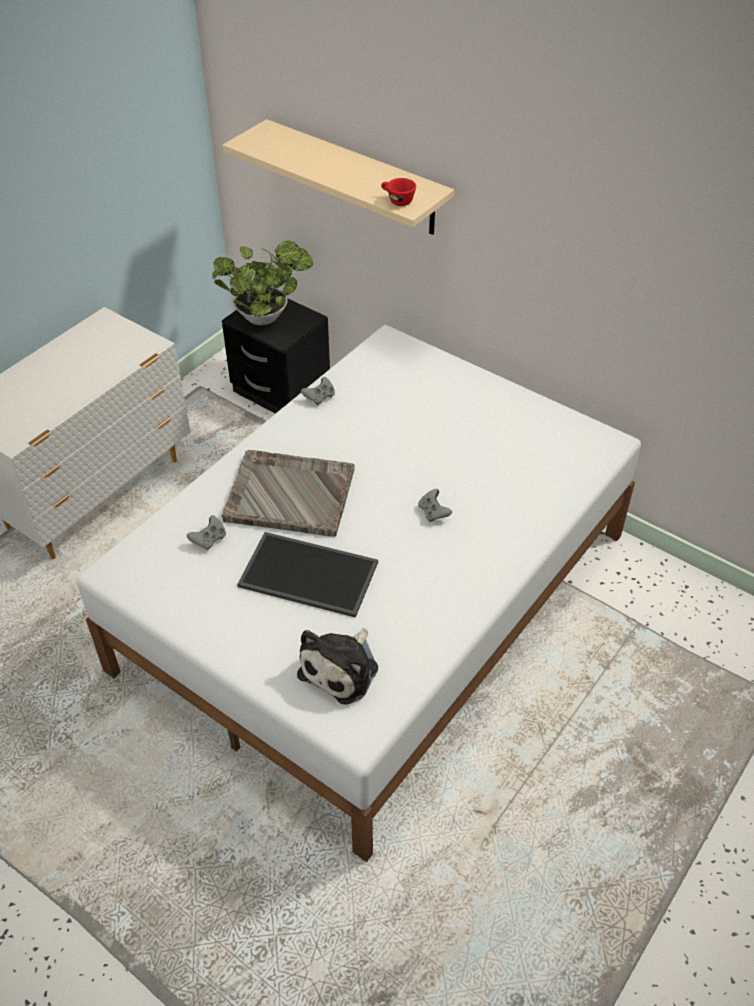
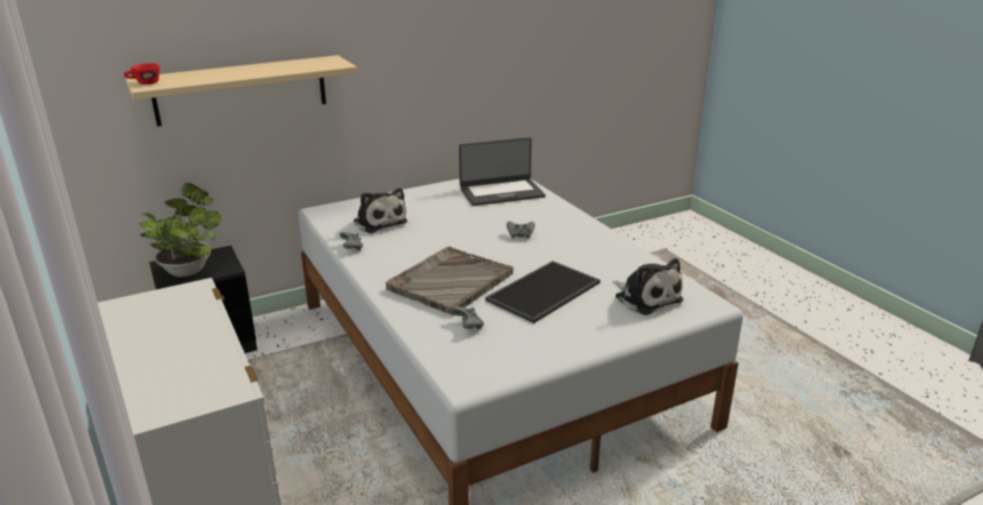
camera: 65 degrees left, 20 degrees down
red cup [381,178,416,206] -> red cup moved to [124,63,160,84]
none -> plush toy [353,188,407,233]
none -> laptop [459,137,545,206]

